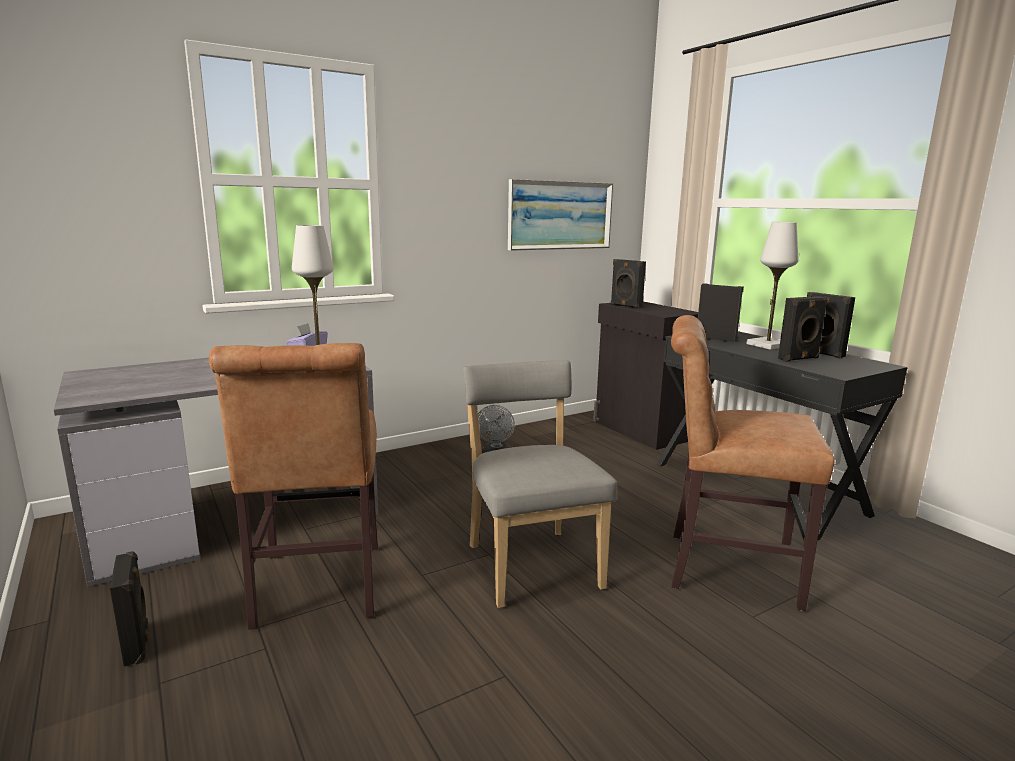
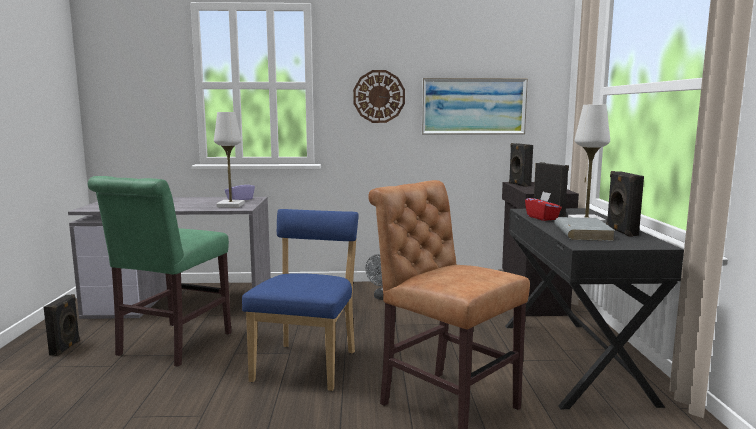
camera: 30 degrees right, 5 degrees down
brown chair [209,343,378,630] -> green chair [88,176,232,367]
grey chair [463,360,617,608] -> blue chair [242,209,359,391]
black speaker [778,296,828,362] -> grey book [554,217,615,241]
none -> wall clock [353,70,405,123]
none -> red tissue box [525,192,562,221]

